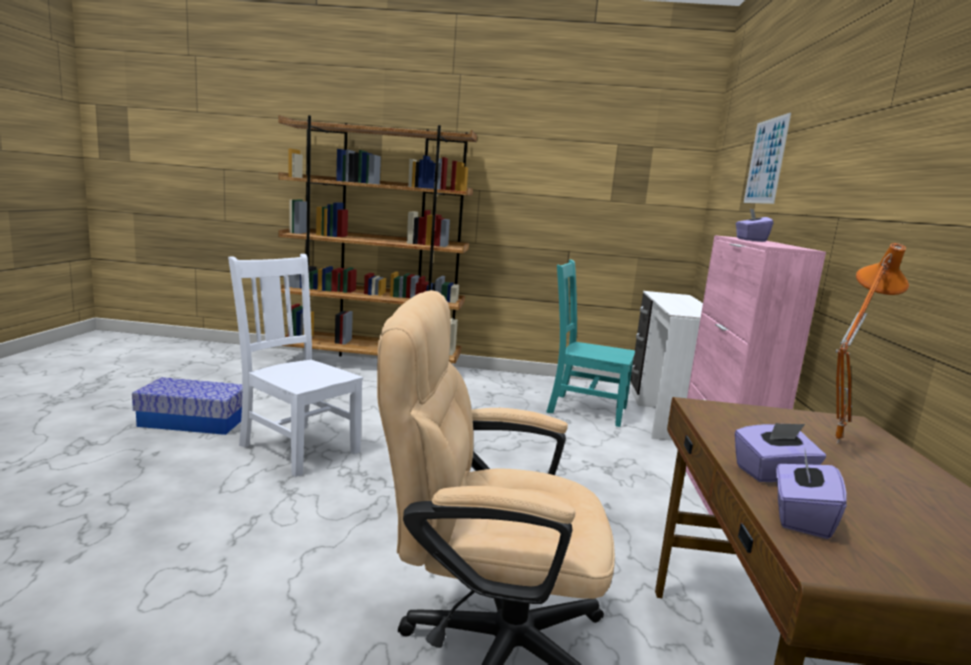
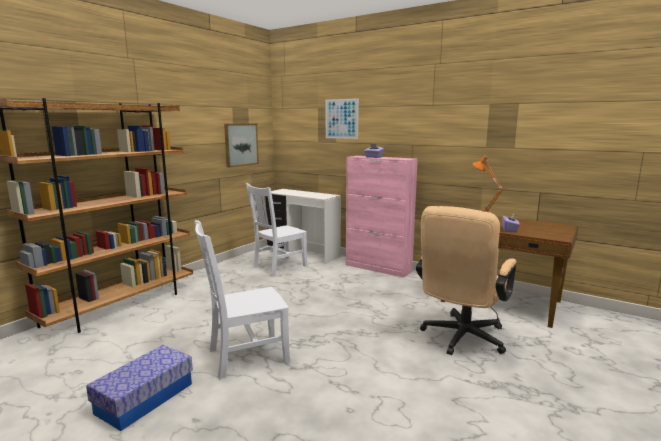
camera: 60 degrees left, 0 degrees up
turquoise chair [547,259,635,427] -> white chair [246,183,307,276]
purple tissue box [776,450,847,539] -> none
none -> picture [224,124,259,168]

